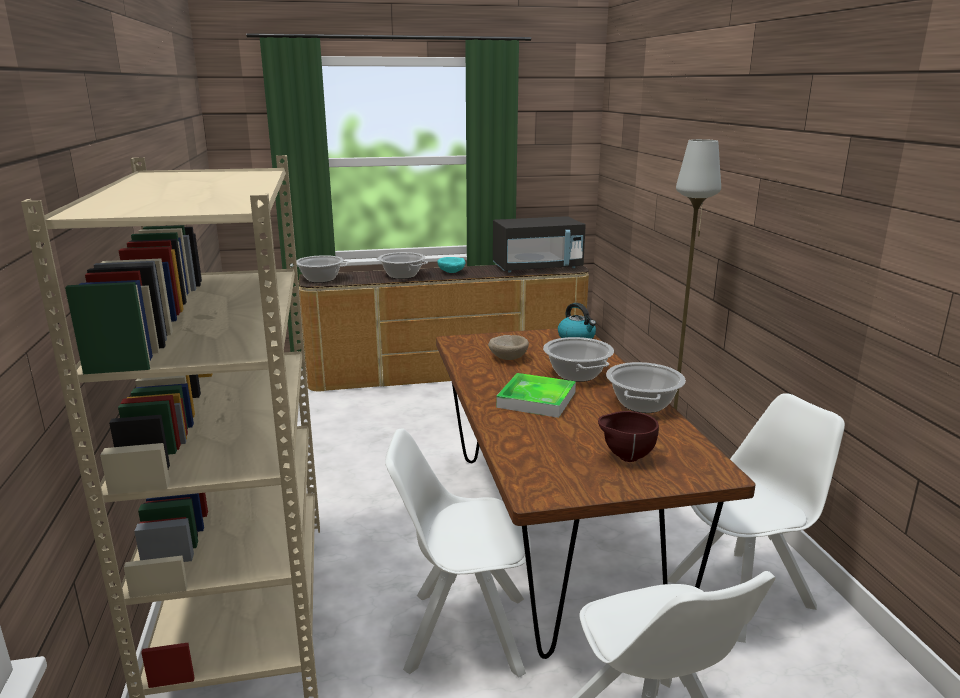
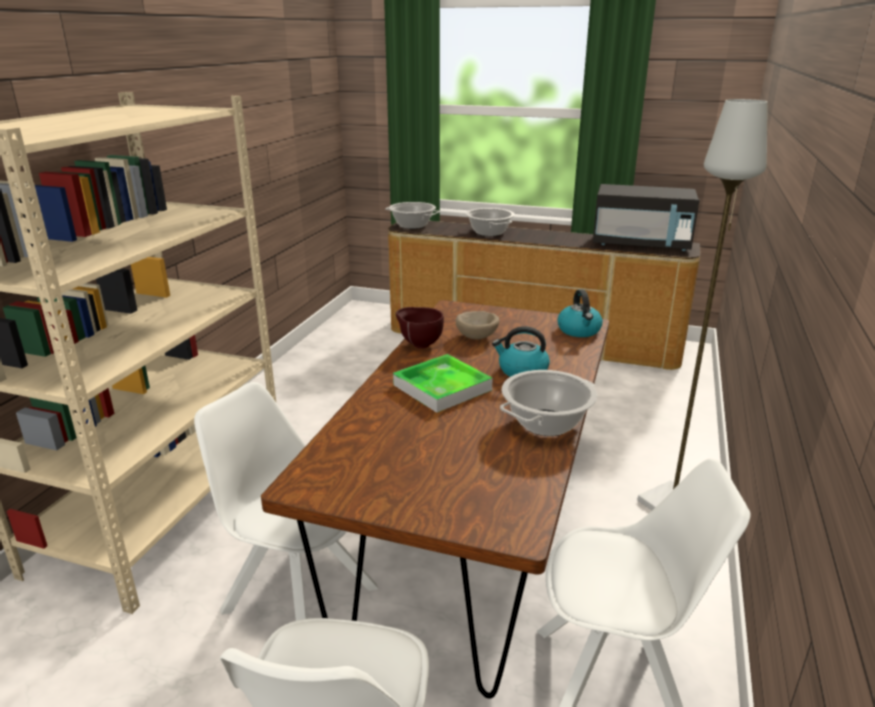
camera: 30 degrees right, 5 degrees up
turquoise bowl [437,257,466,273] -> none
cooking pot [543,337,614,382] -> kettle [492,326,550,377]
brown bowl [598,411,659,462] -> brown bowl moved to [396,307,444,349]

